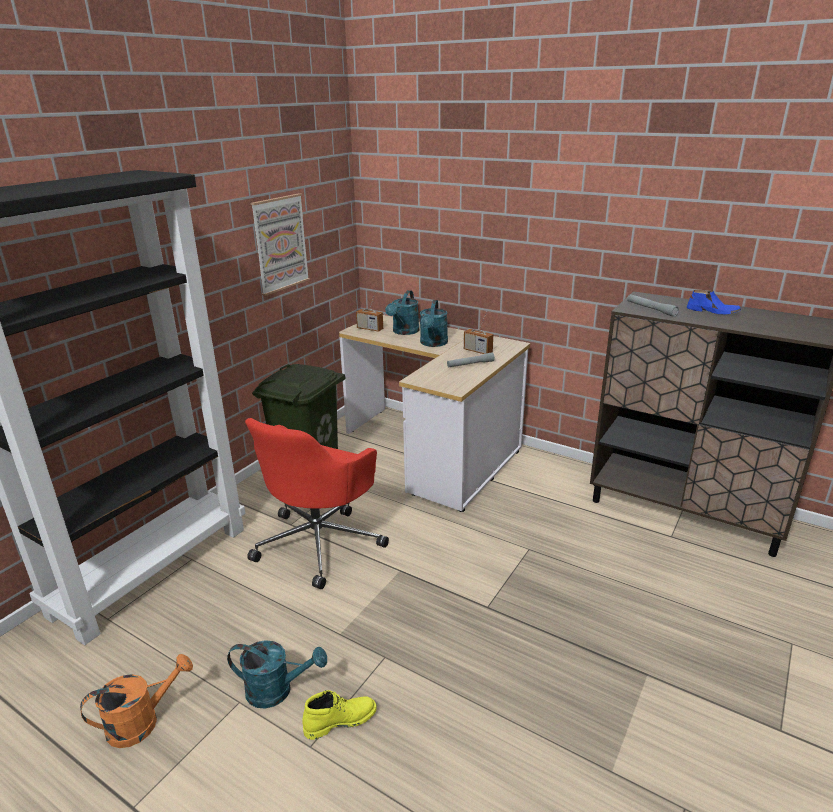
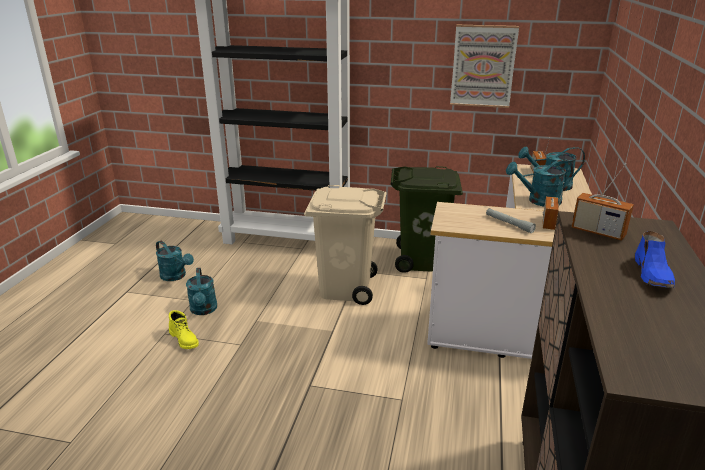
camera: 70 degrees right, 0 degrees up
orange watering can [80,654,193,748] -> turquoise watering can [156,241,194,281]
red office chair [245,418,389,589] -> beige trash can [304,185,387,305]
grey flashlight [627,294,679,317] -> radio [571,163,634,241]

